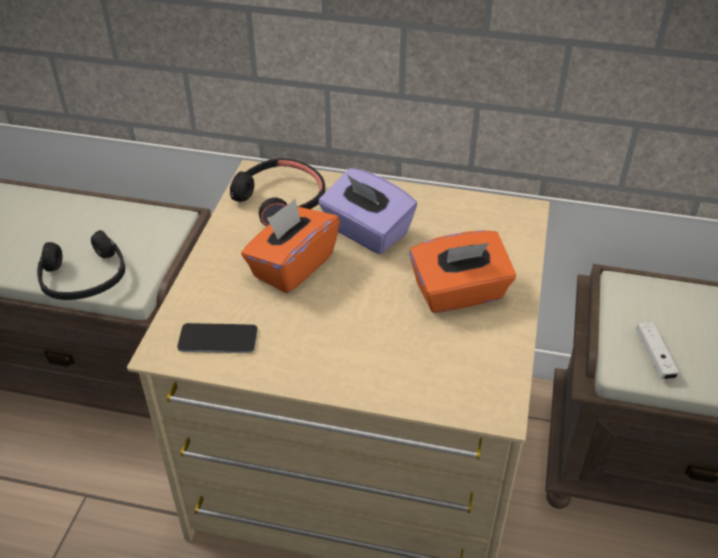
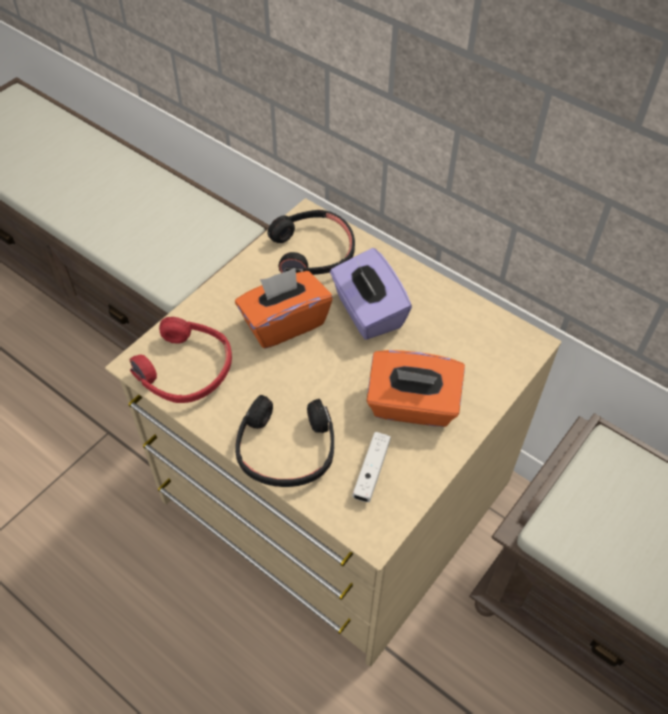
camera: 25 degrees right, 10 degrees up
black headphones [37,230,125,300] -> black headphones moved to [235,395,334,487]
phone [177,323,258,353] -> red headphones [130,317,232,403]
white game controller [636,322,679,380] -> white game controller moved to [352,432,391,502]

